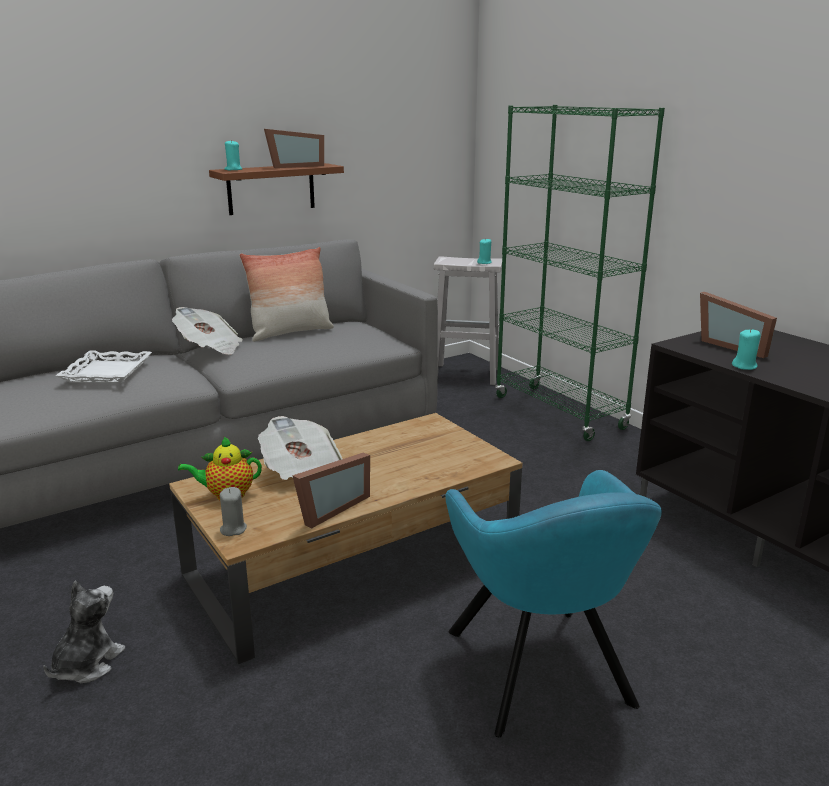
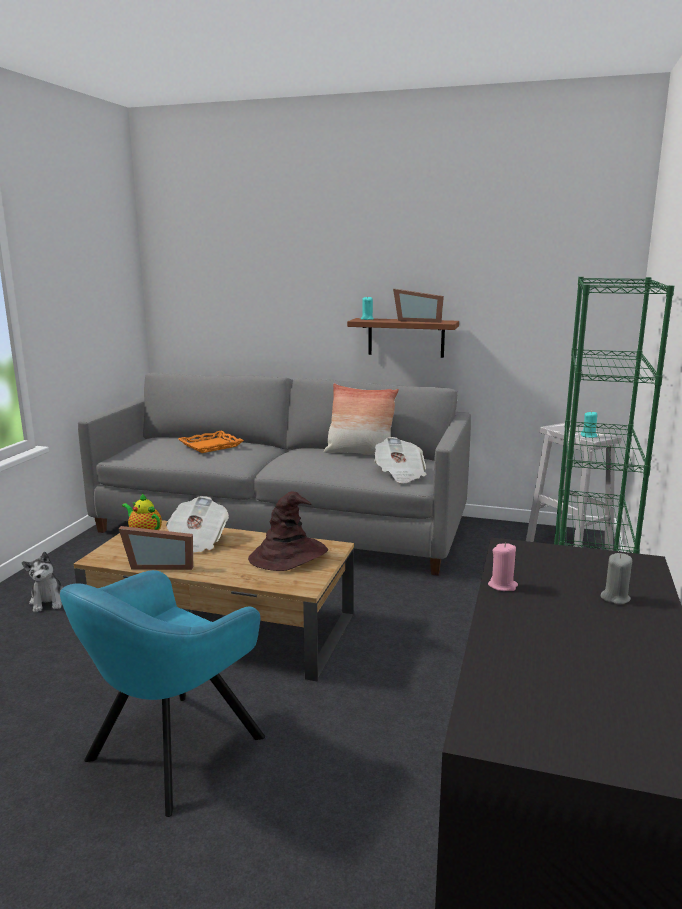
camera: 50 degrees right, 5 degrees down
plush toy [43,581,126,683] -> plush toy turned 90 degrees clockwise [22,551,63,612]
white tray [56,351,152,383] -> orange tray [178,430,244,453]
newspaper [172,307,243,355] -> newspaper moved to [374,437,426,484]
grey candle [220,487,247,536] -> grey candle moved to [601,553,632,605]
picture frame [700,292,777,358] -> none
turquoise candle [732,329,760,370] -> pink candle [488,543,518,591]
none -> brown hat [248,492,328,571]

